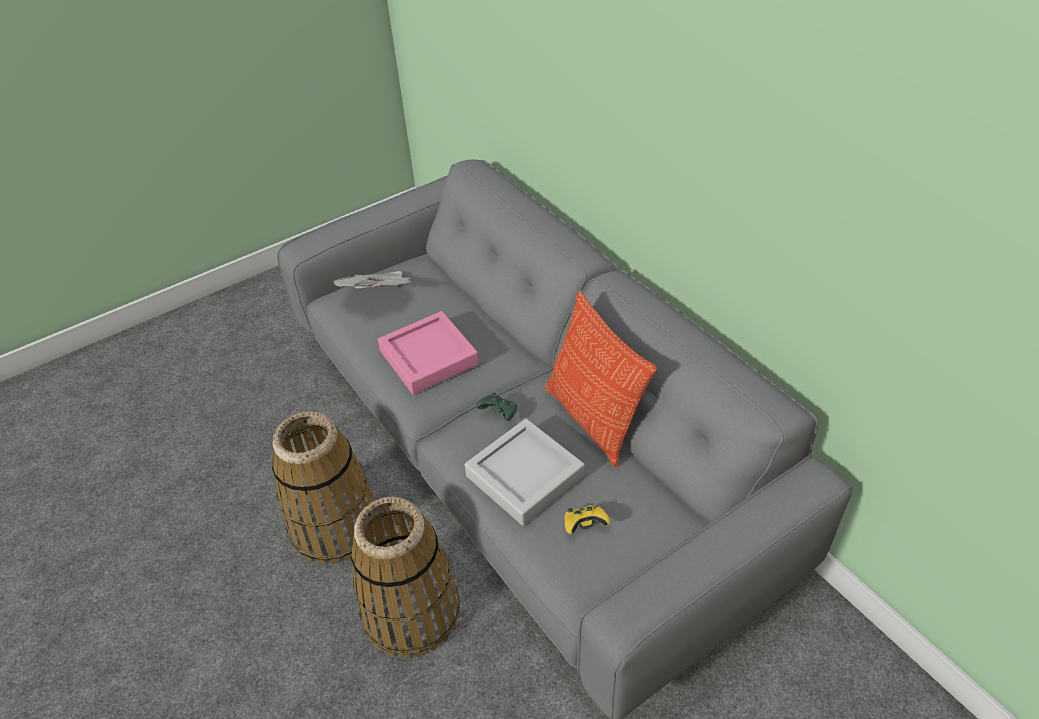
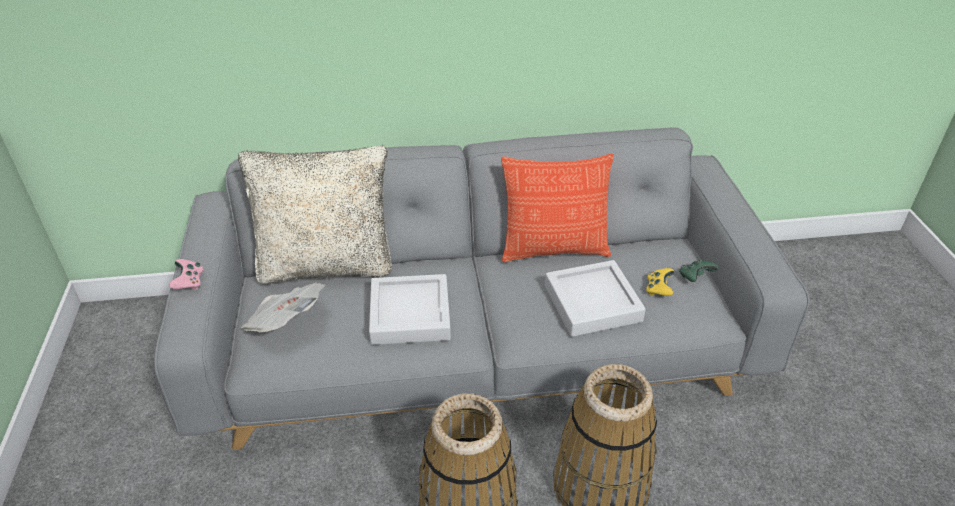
camera: 65 degrees left, 5 degrees down
pink tray [378,311,479,395] -> grey tray [369,274,451,345]
green game controller [476,393,517,421] -> green game controller moved to [679,260,719,282]
none -> pink game controller [169,259,203,290]
none -> beige pillow [238,145,392,285]

